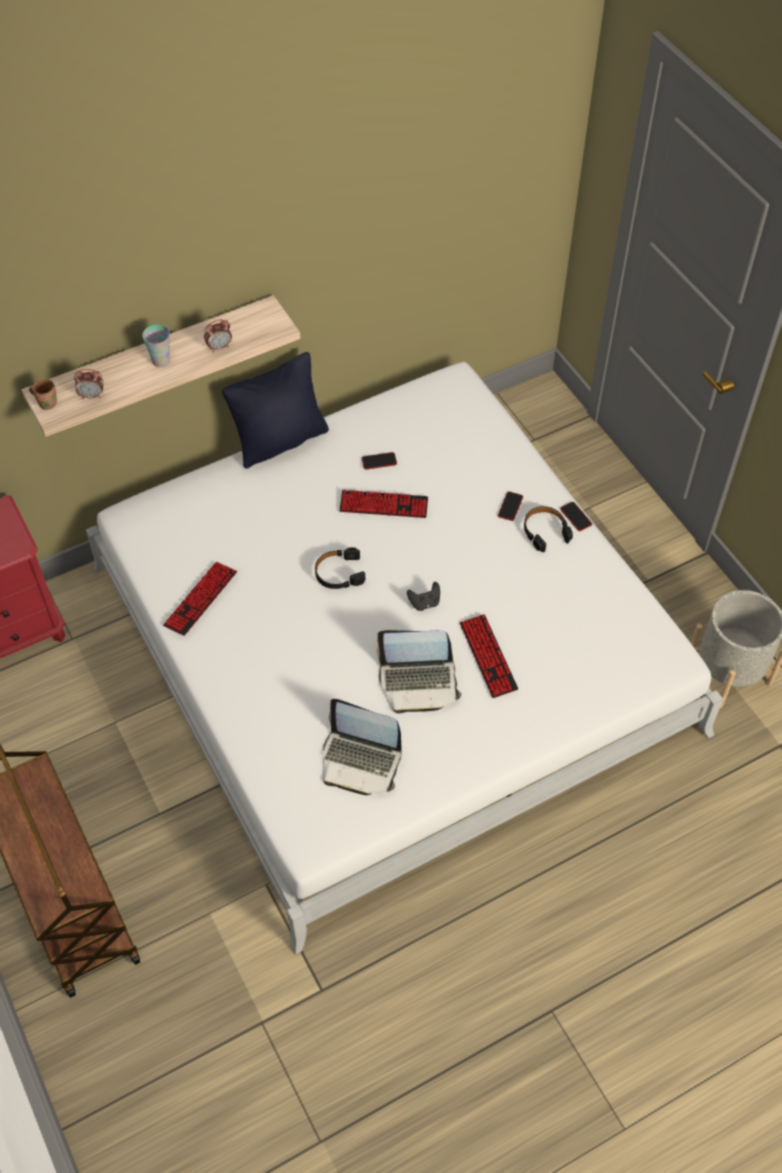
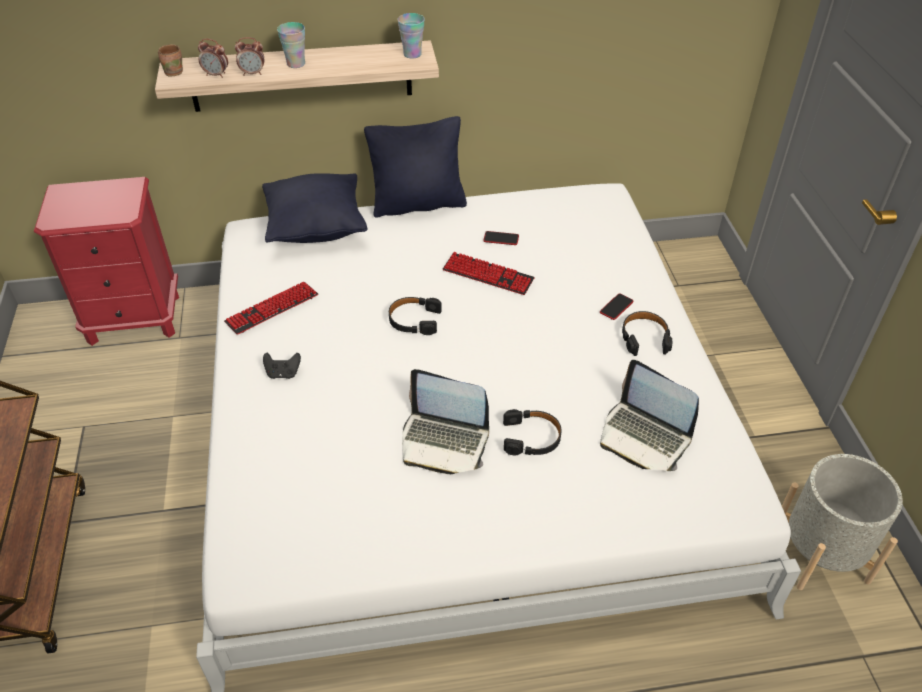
camera: 20 degrees right, 10 degrees down
alarm clock [204,319,232,353] -> alarm clock moved to [235,37,264,76]
laptop [323,699,402,795] -> laptop moved to [600,360,699,471]
black game controller [407,582,440,611] -> black game controller moved to [263,353,301,379]
keyboard [460,614,518,698] -> black headphones [503,409,562,456]
phone [560,502,592,531] -> none
none -> black pillow [262,173,368,243]
none -> cup [398,13,425,59]

